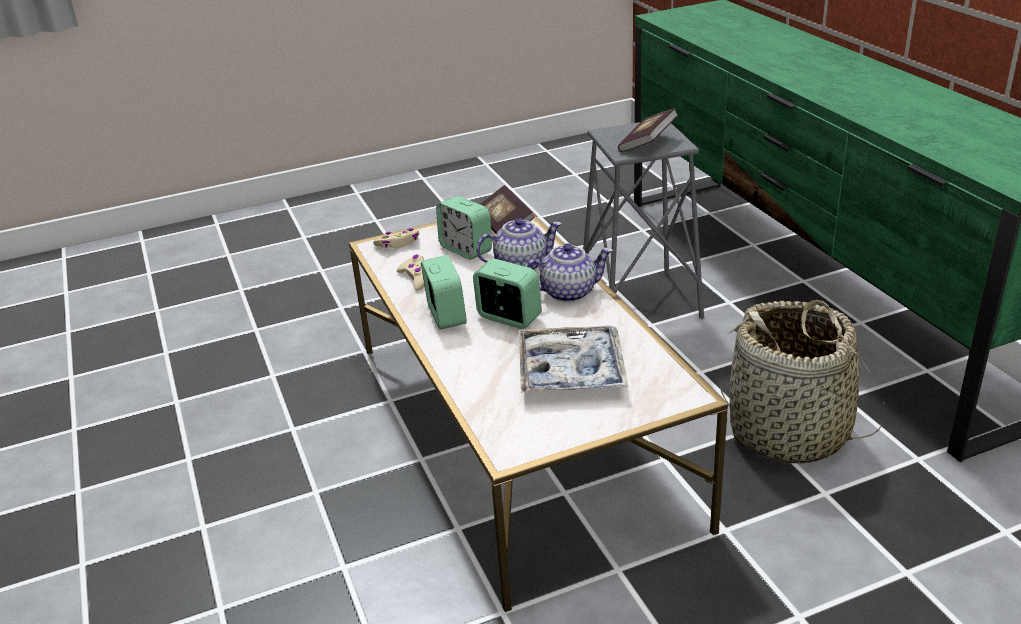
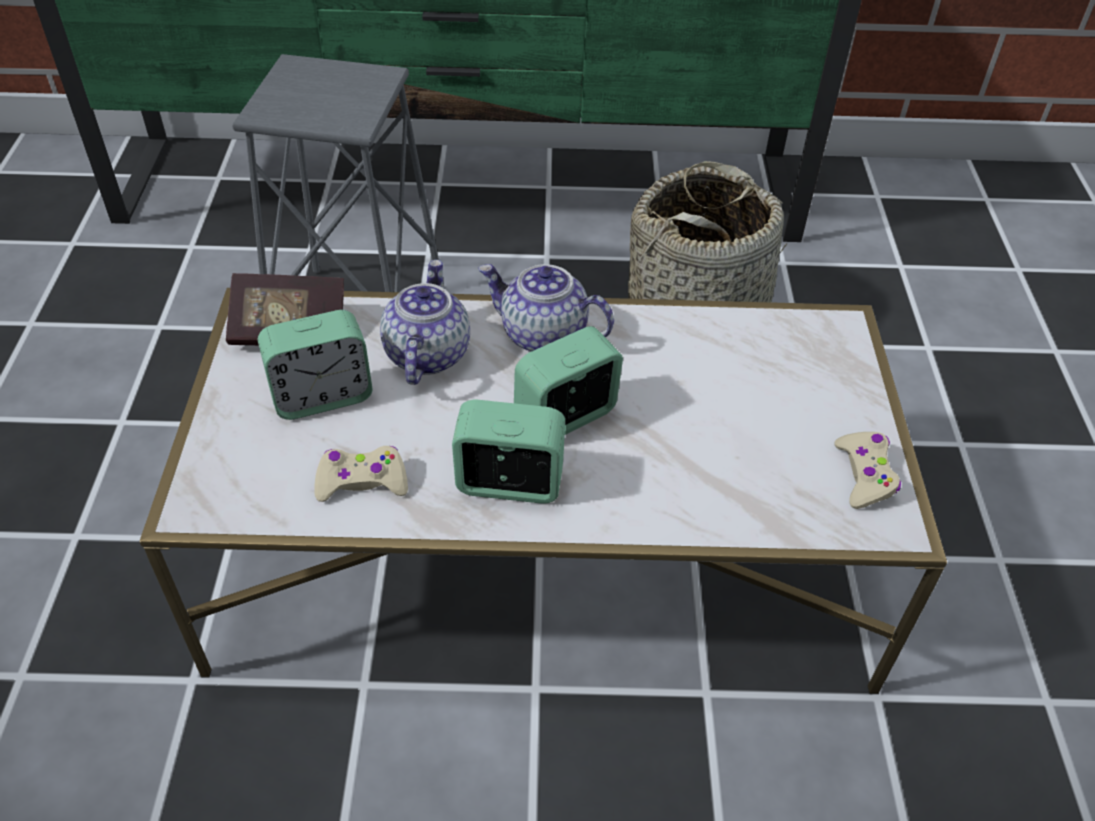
camera: 70 degrees left, 15 degrees up
beige game controller [373,228,419,248] -> beige game controller moved to [835,432,901,509]
tray [519,326,628,393] -> none
teapot [525,243,613,302] -> teapot turned 75 degrees counterclockwise [478,264,614,352]
book [618,108,678,152] -> none

